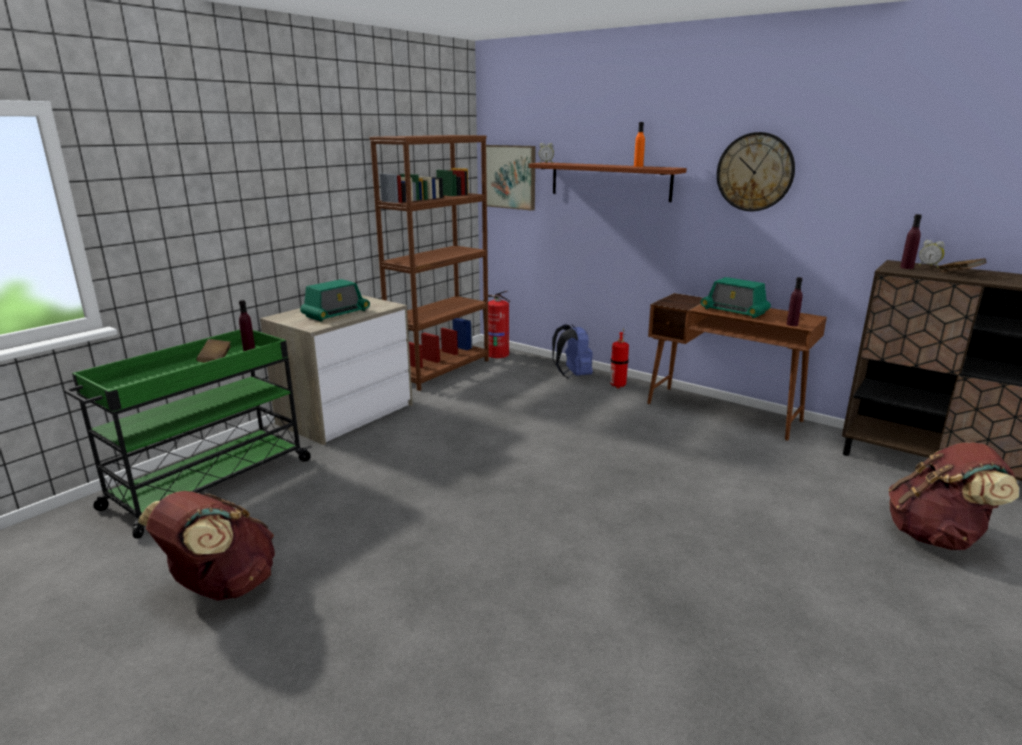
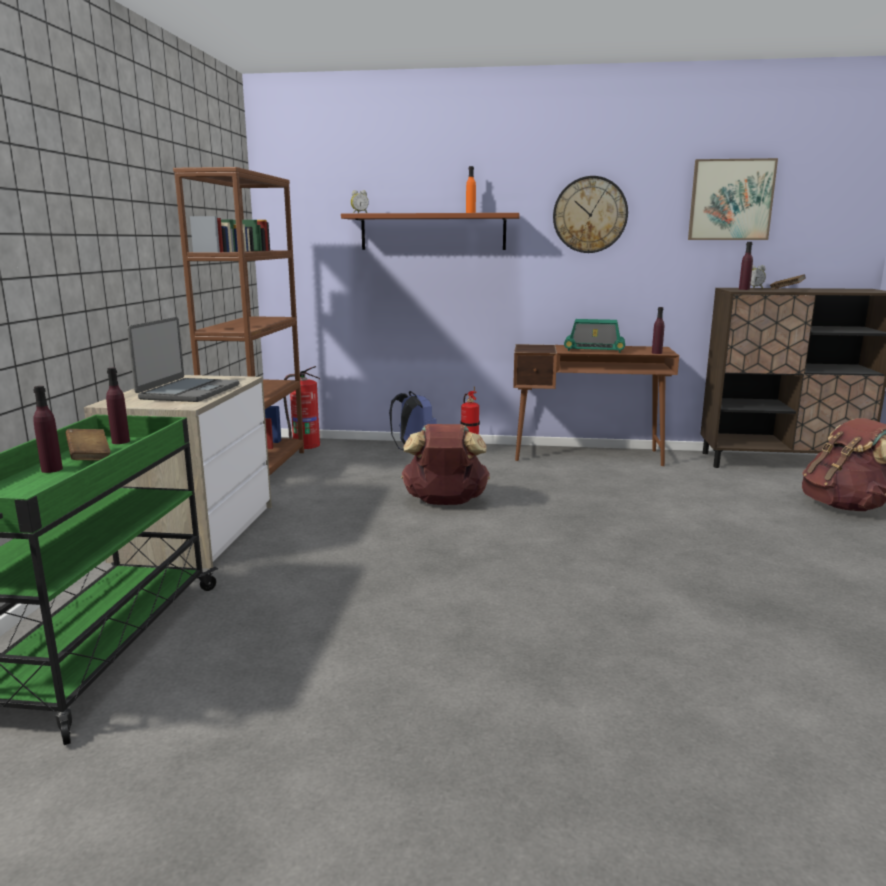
camera: 30 degrees left, 5 degrees down
brown backpack [138,491,275,601] -> brown backpack moved to [401,424,490,505]
radio [300,279,370,322] -> laptop [127,317,239,402]
picture [486,145,536,211] -> picture moved to [688,158,778,240]
none -> purple bottle [33,386,63,473]

